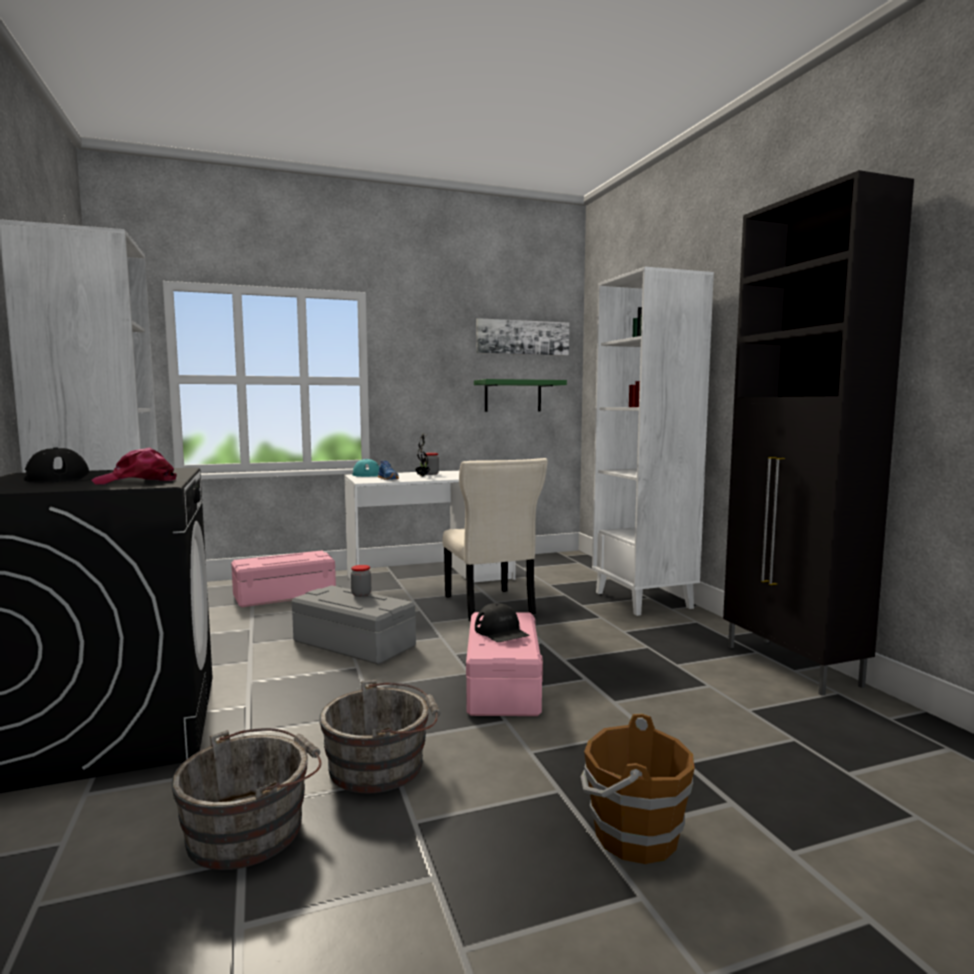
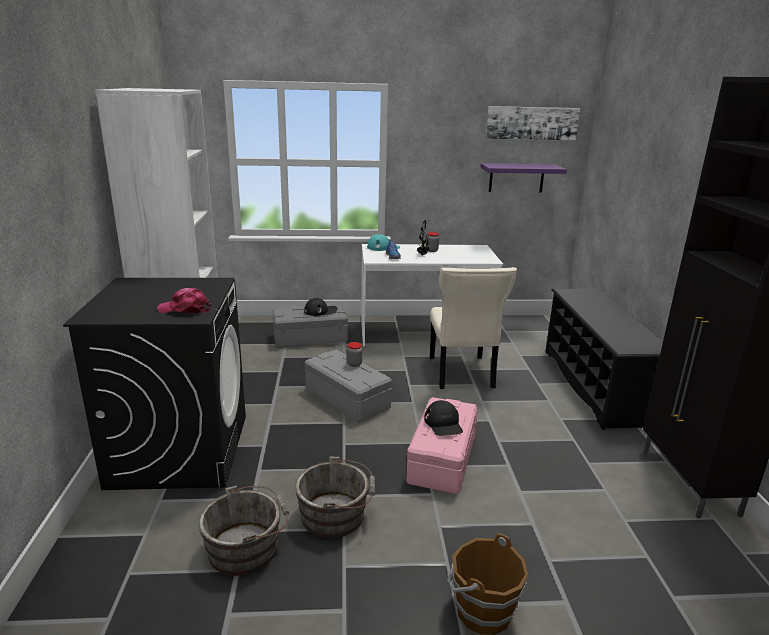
camera: 15 degrees right, 15 degrees up
black cap [24,447,113,482] -> black cap moved to [304,298,338,316]
pink storage box [231,550,336,607] -> grey storage box [273,305,348,348]
green shelf [474,379,567,412] -> purple shelf [481,163,567,192]
white bookcase [592,267,714,616] -> black shoe rack [545,289,663,430]

